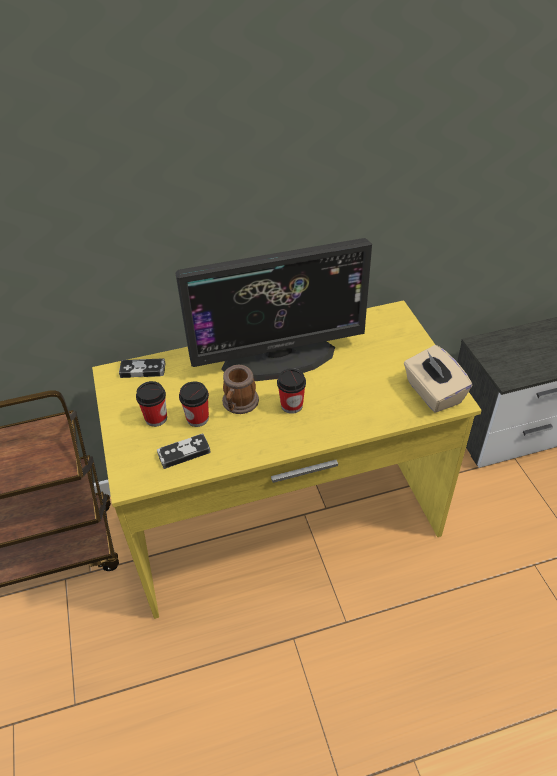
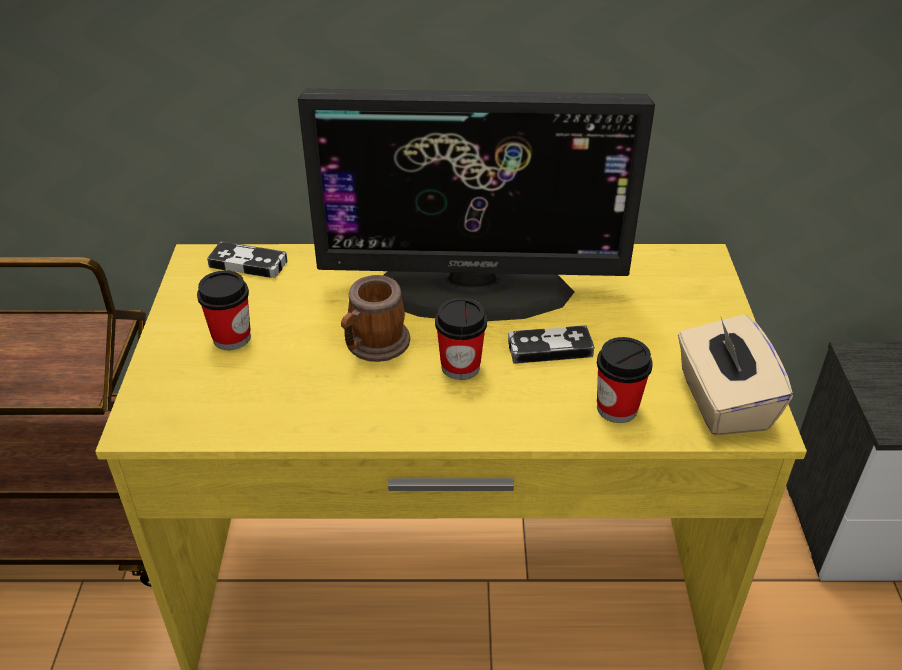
camera: 15 degrees right, 5 degrees down
game controller [157,433,211,469] -> game controller moved to [508,325,594,364]
cup [179,381,209,427] -> cup moved to [597,337,653,423]

